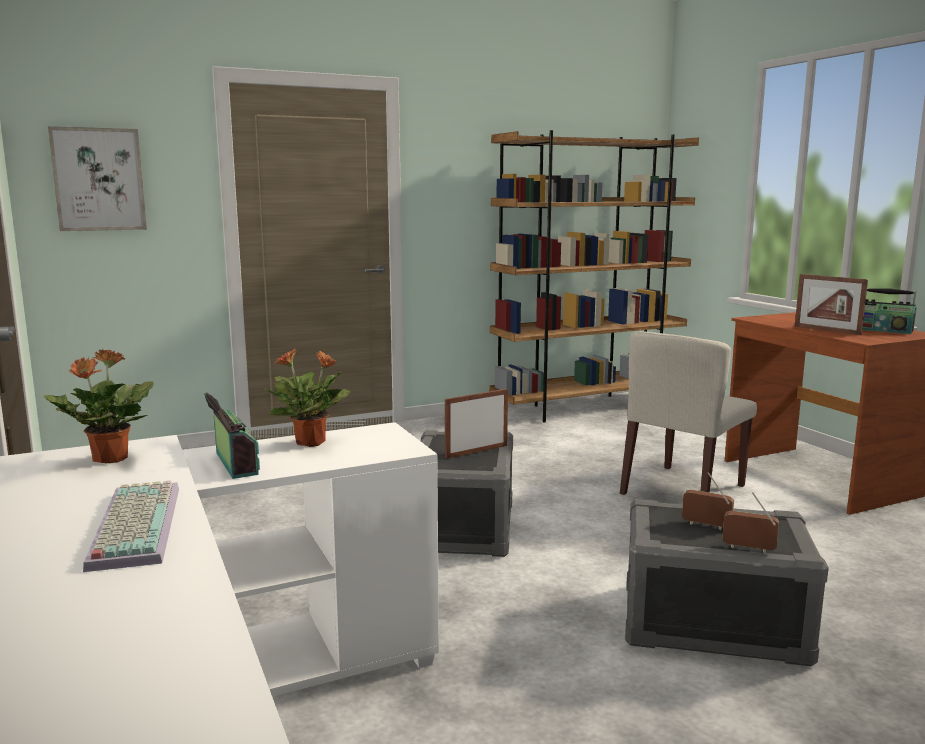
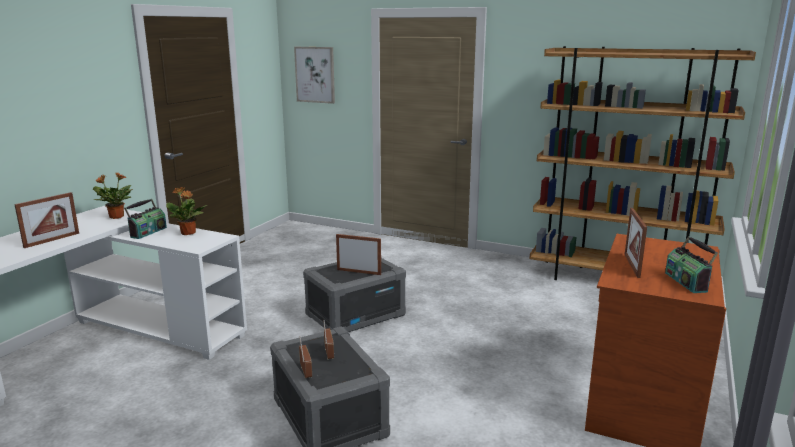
camera: 50 degrees right, 5 degrees up
keyboard [83,481,179,572] -> picture frame [14,192,79,248]
beige chair [620,331,757,495] -> none

